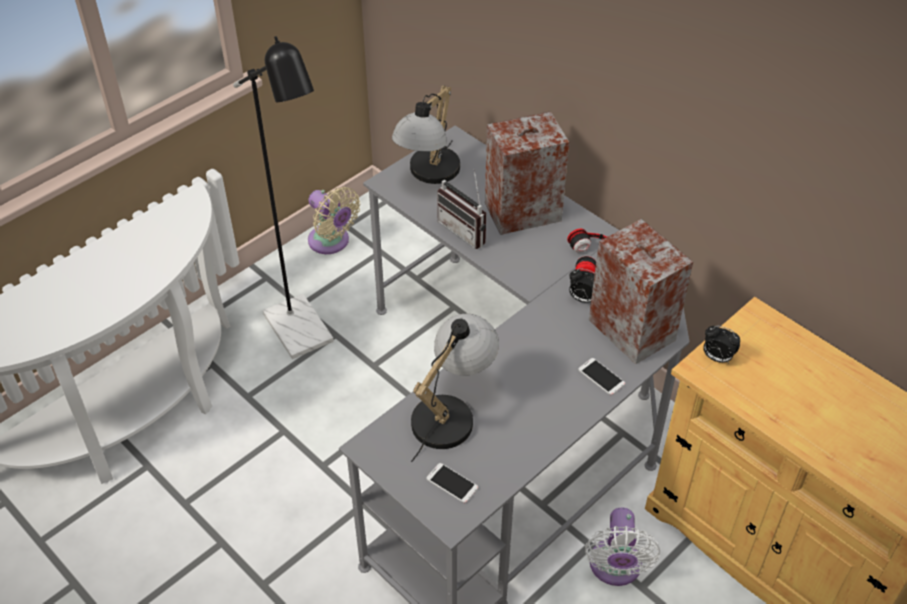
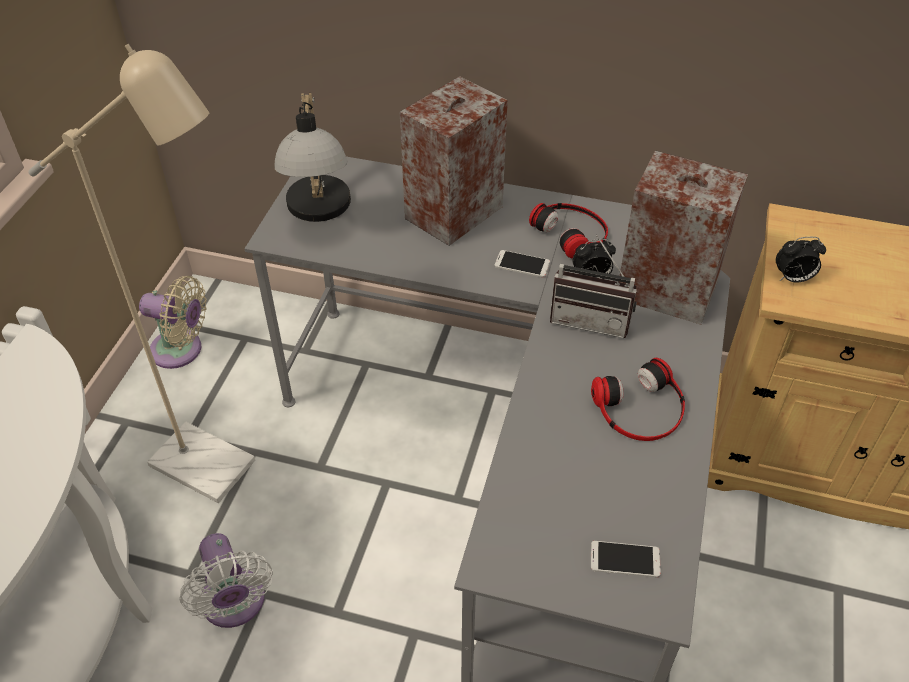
camera: 30 degrees left, 0 degrees up
black floor lamp [233,36,334,359] -> beige floor lamp [28,44,255,503]
table lamp [411,314,499,462] -> none
radio [437,169,486,249] -> radio moved to [550,235,637,338]
phone [578,358,625,395] -> phone moved to [494,250,550,277]
white fan [585,508,660,586] -> white fan moved to [179,533,273,628]
none -> headphones [591,358,685,441]

